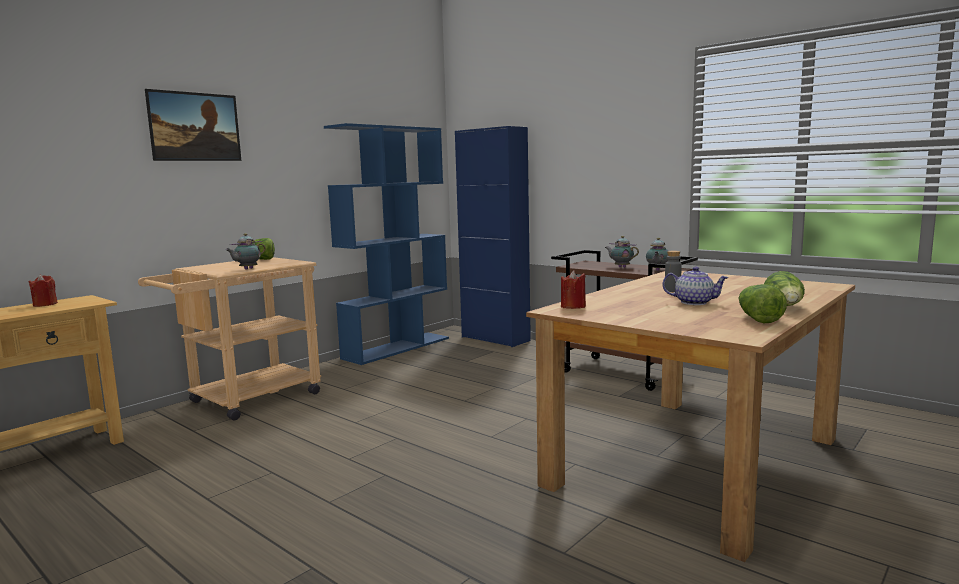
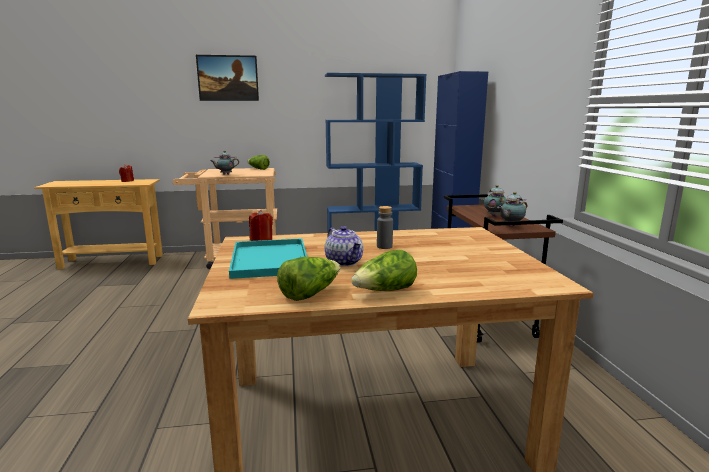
camera: 40 degrees right, 5 degrees up
none -> turquoise tray [229,238,307,279]

